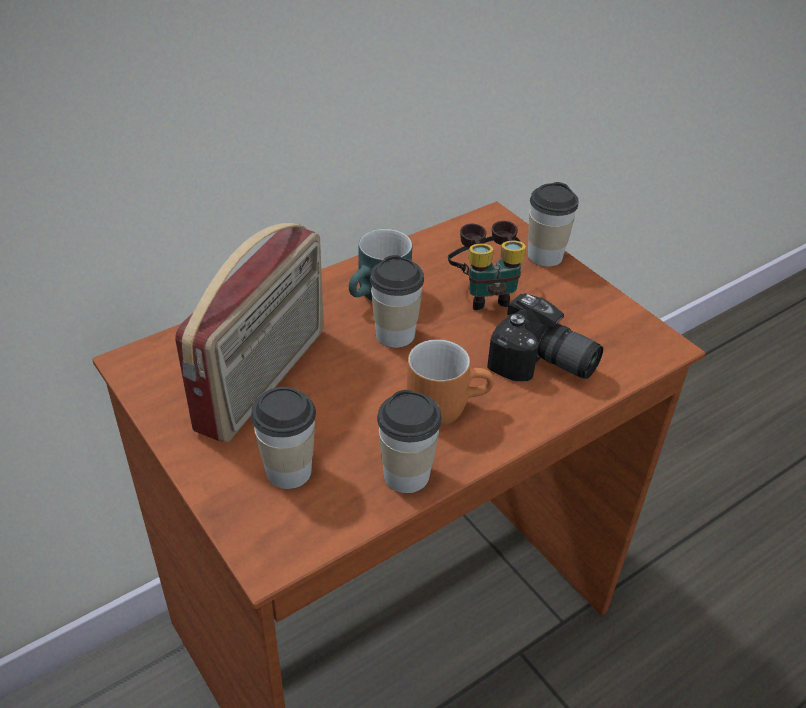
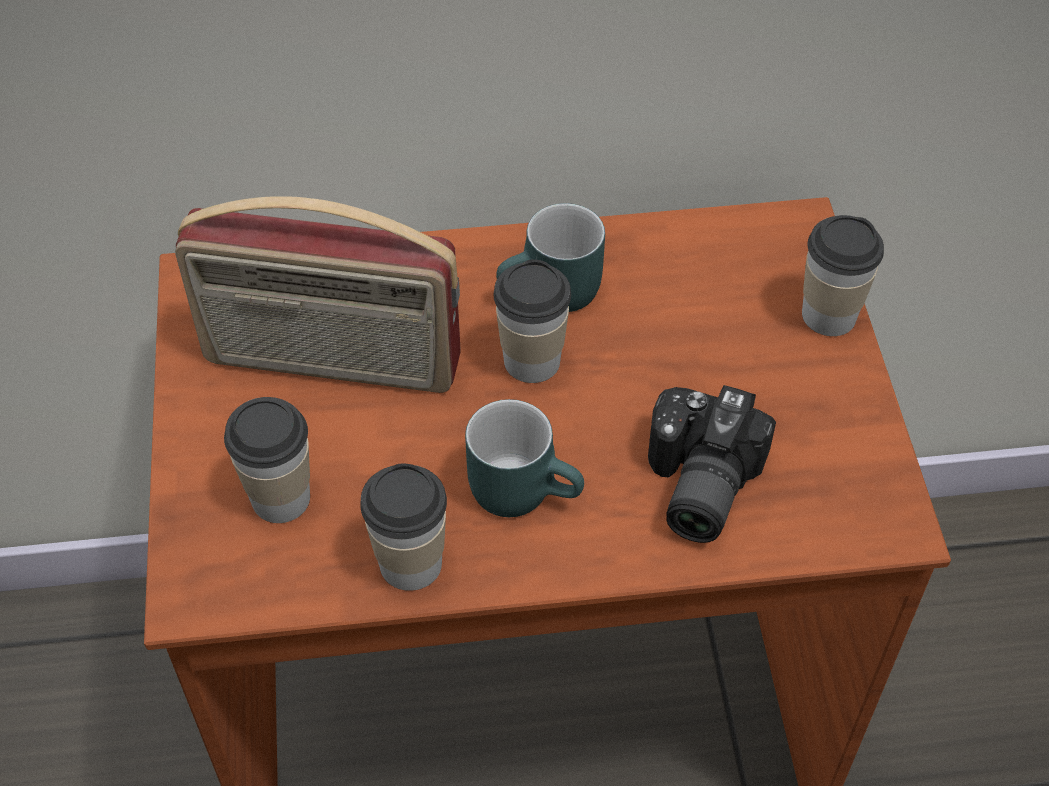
camera: 30 degrees right, 10 degrees up
radio [175,223,324,443] -> radio turned 45 degrees clockwise [175,196,461,393]
orange mug [407,339,494,426] -> turquoise mug [465,399,584,517]
binoculars [448,221,526,310] -> none
camera [487,293,603,382] -> camera turned 45 degrees clockwise [648,385,776,543]

